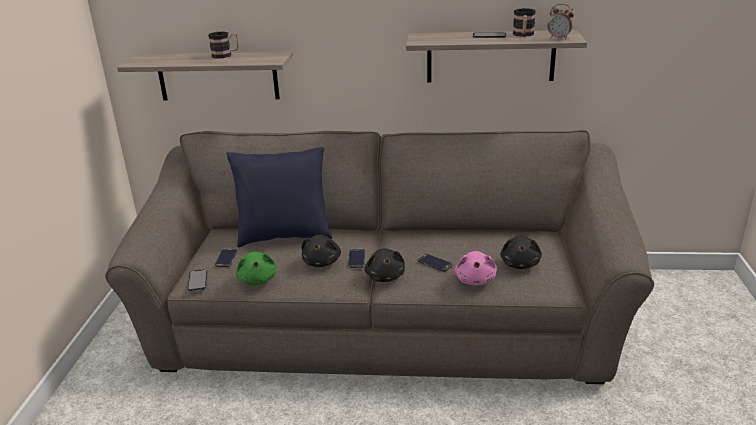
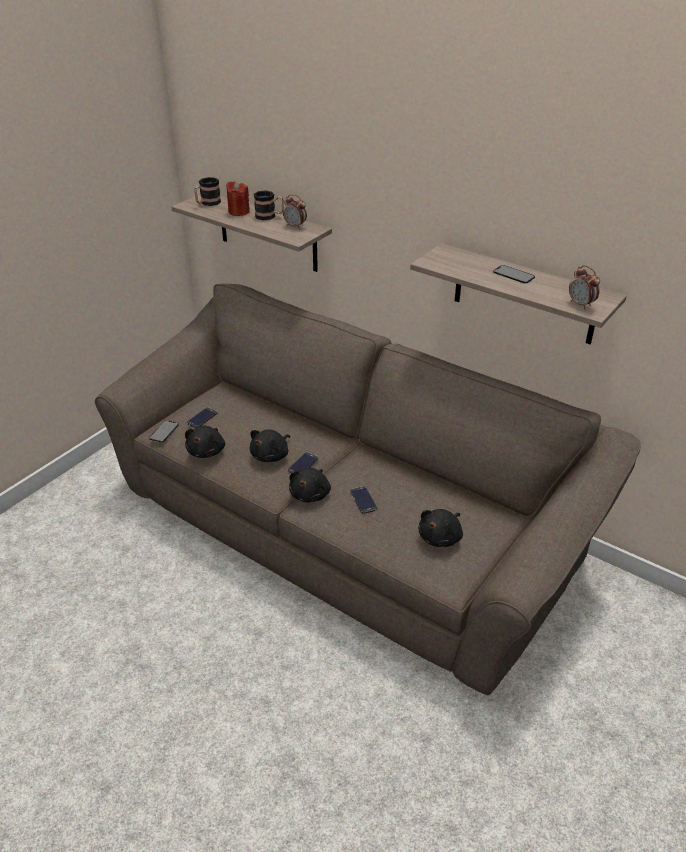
camera: 30 degrees right, 10 degrees up
blue pillow [226,147,332,247] -> none
green plush toy [236,251,277,285] -> black plush toy [185,425,225,458]
pink plush toy [455,251,497,286] -> none
mug [513,8,536,37] -> mug moved to [194,177,221,206]
none -> red candle [226,181,250,216]
none -> alarm clock [283,194,307,229]

